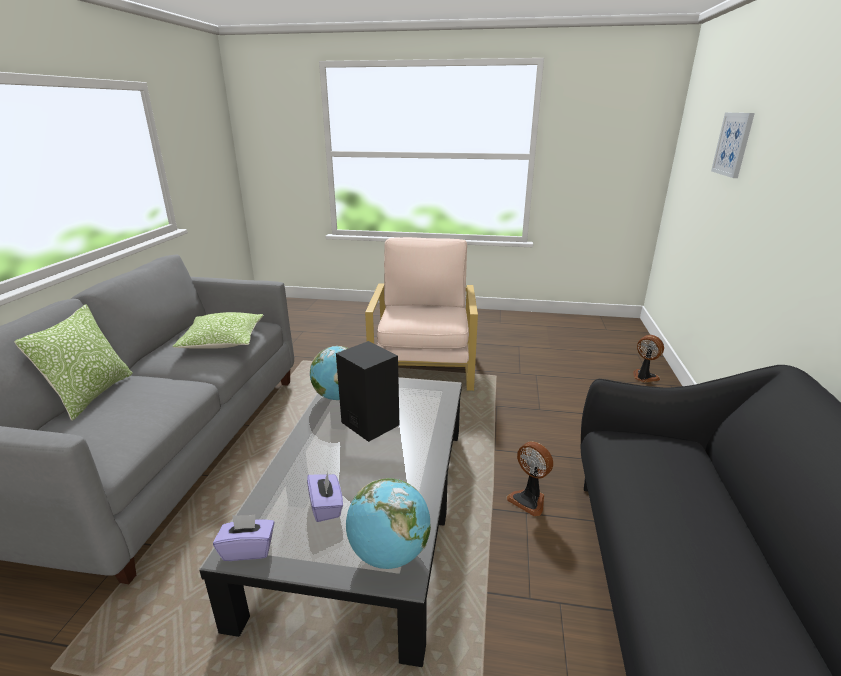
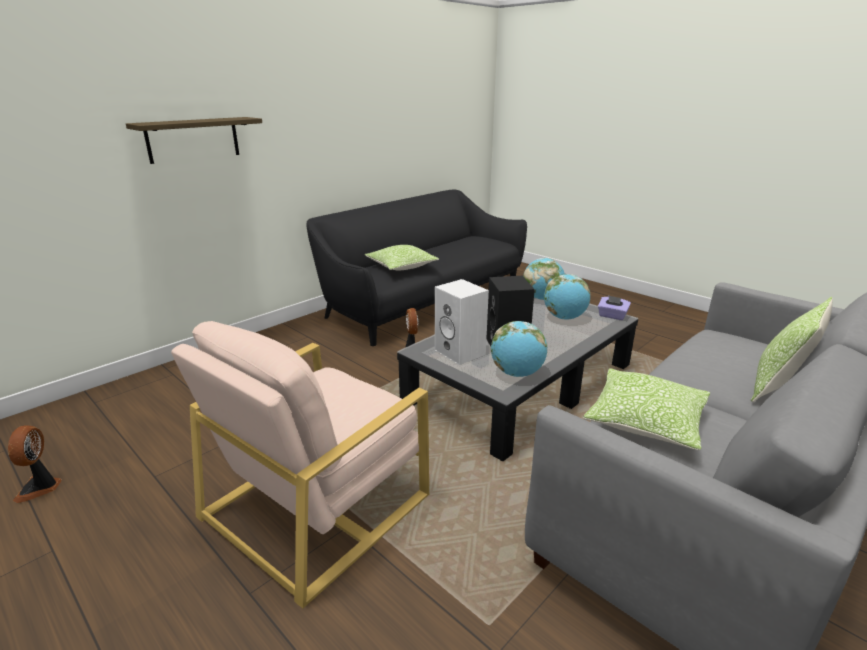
camera: 145 degrees left, 0 degrees up
purple tissue box [307,472,343,522] -> globe [544,274,590,319]
fan [633,335,664,382] -> fan moved to [8,425,62,503]
picture [711,113,755,178] -> none
none -> shelf [126,117,262,164]
none -> pillow [365,245,439,270]
none -> white speaker [435,279,489,365]

